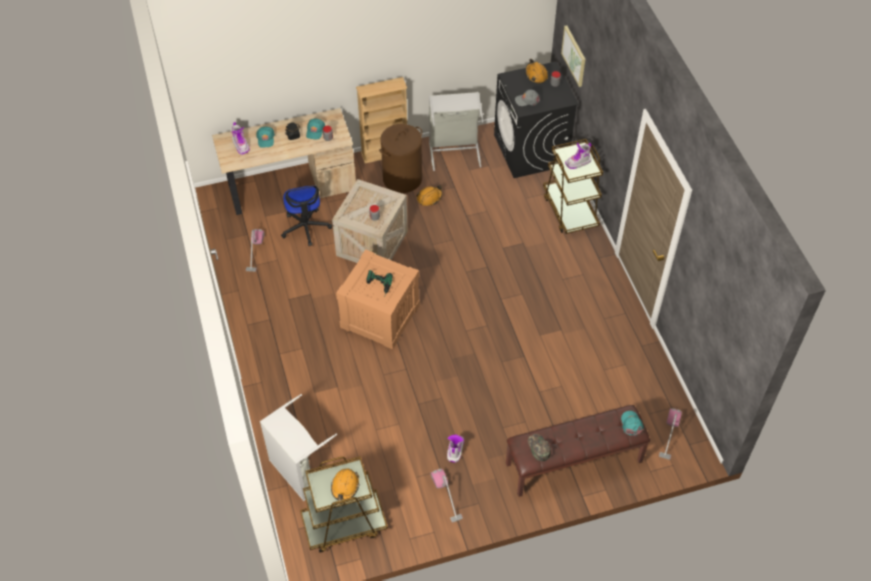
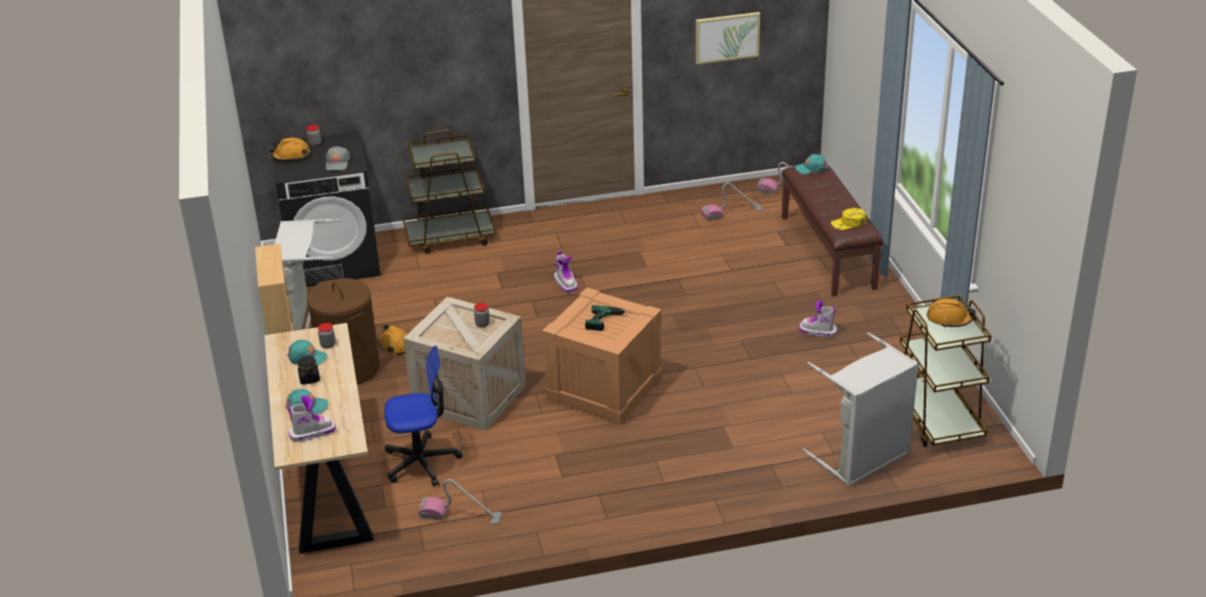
camera: 85 degrees left, 20 degrees down
vacuum cleaner [431,469,463,523] -> vacuum cleaner moved to [701,182,763,221]
green cap [528,434,551,461] -> yellow cap [831,208,867,230]
picture [561,25,585,87] -> picture moved to [696,12,760,64]
boot [565,143,592,169] -> boot moved to [554,251,578,293]

